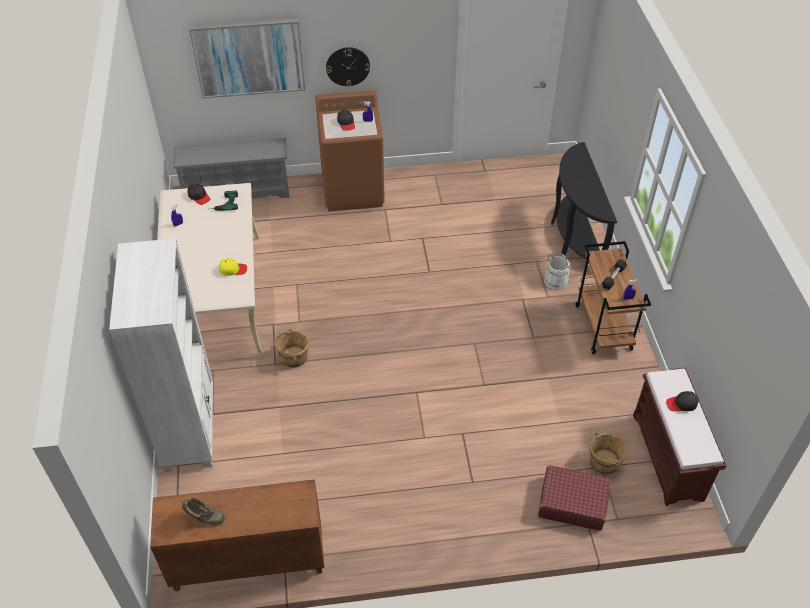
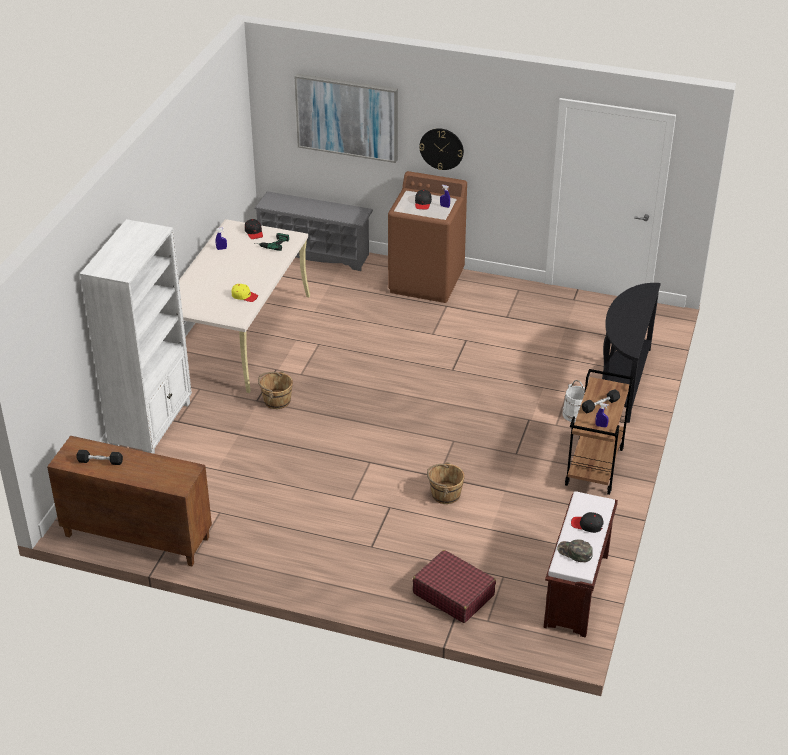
camera: 25 degrees right, 10 degrees down
brown boot [182,497,225,526] -> black dumbbell [77,450,123,465]
brown bucket [589,432,627,474] -> brown bucket moved to [427,462,465,504]
none -> green cap [557,539,593,562]

